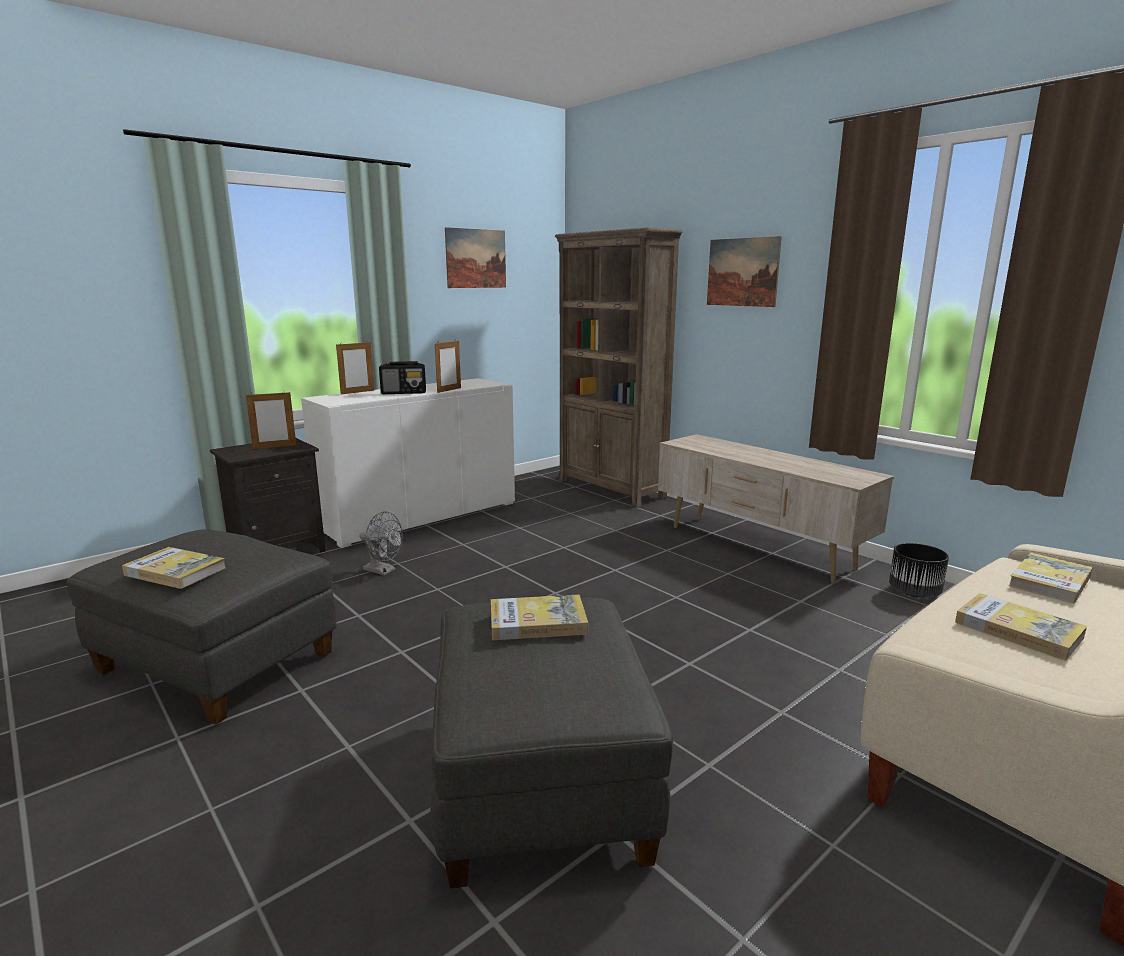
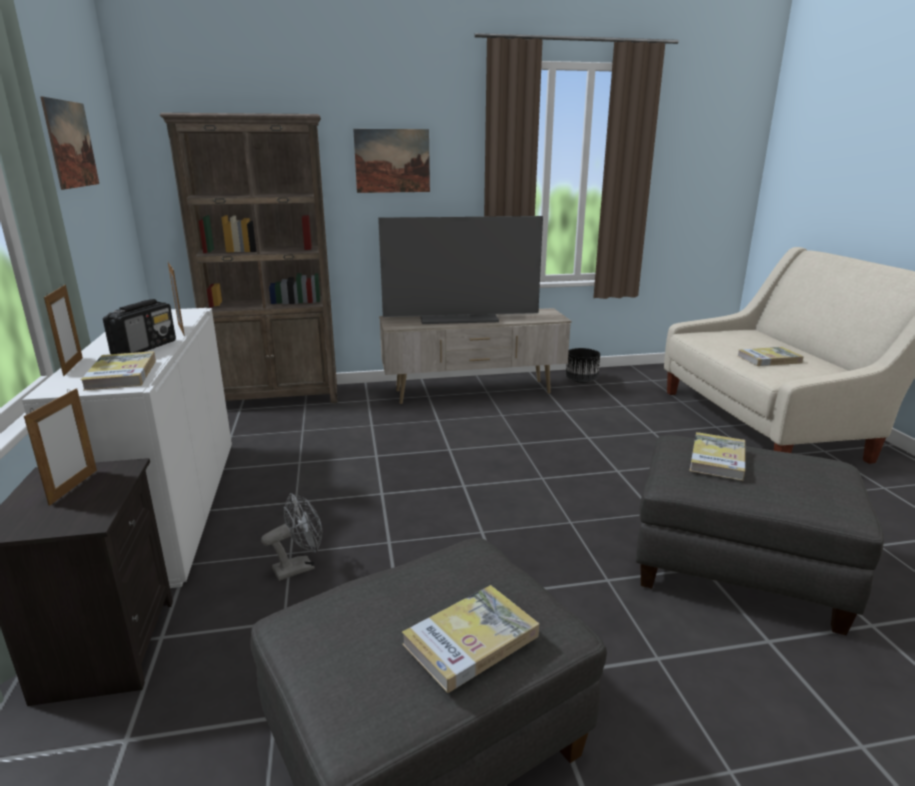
camera: 60 degrees left, 5 degrees up
book [1008,552,1093,604] -> book moved to [81,351,156,391]
none -> television [378,216,543,324]

